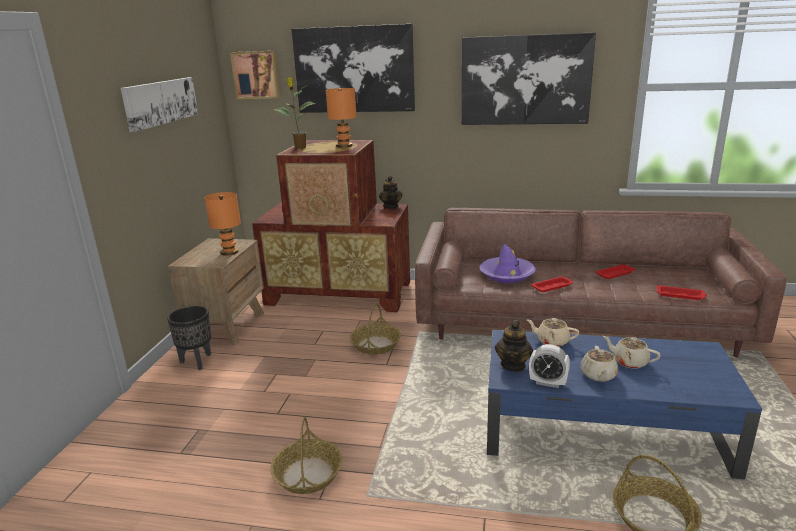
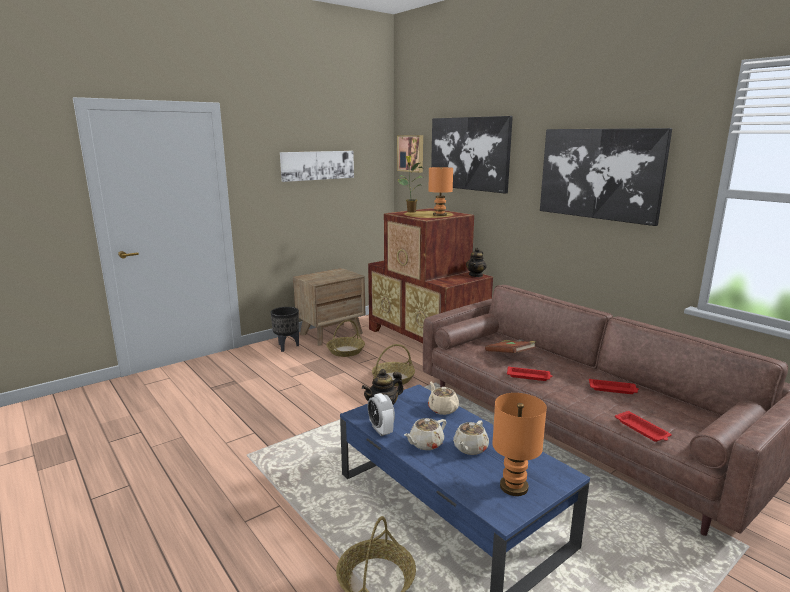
camera: 40 degrees right, 5 degrees down
orange table lamp [205,192,241,256] -> orange table lamp moved to [492,393,547,496]
basket [270,417,343,494] -> basket moved to [326,320,365,357]
purple hat [479,244,536,283] -> brown book [485,339,536,353]
beige teapot [603,336,661,369] -> beige teapot turned 135 degrees counterclockwise [453,420,489,455]

